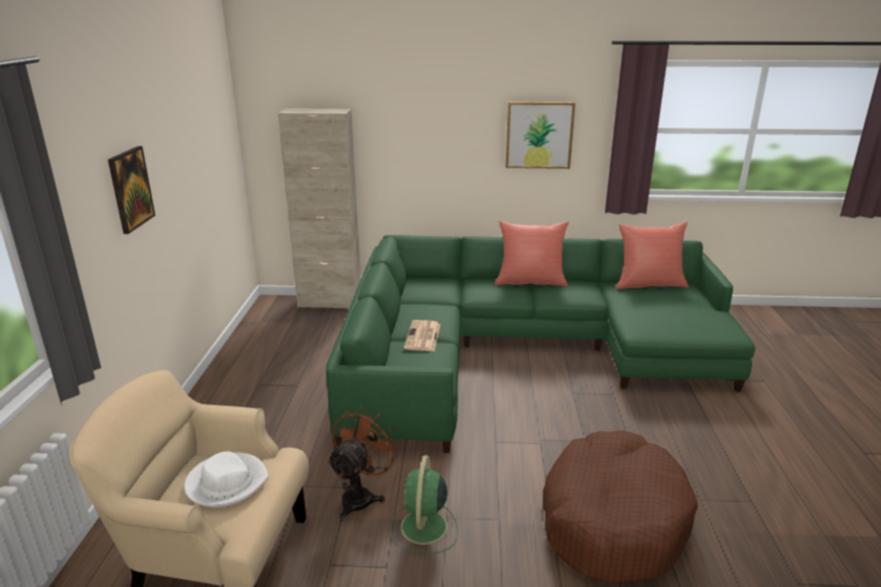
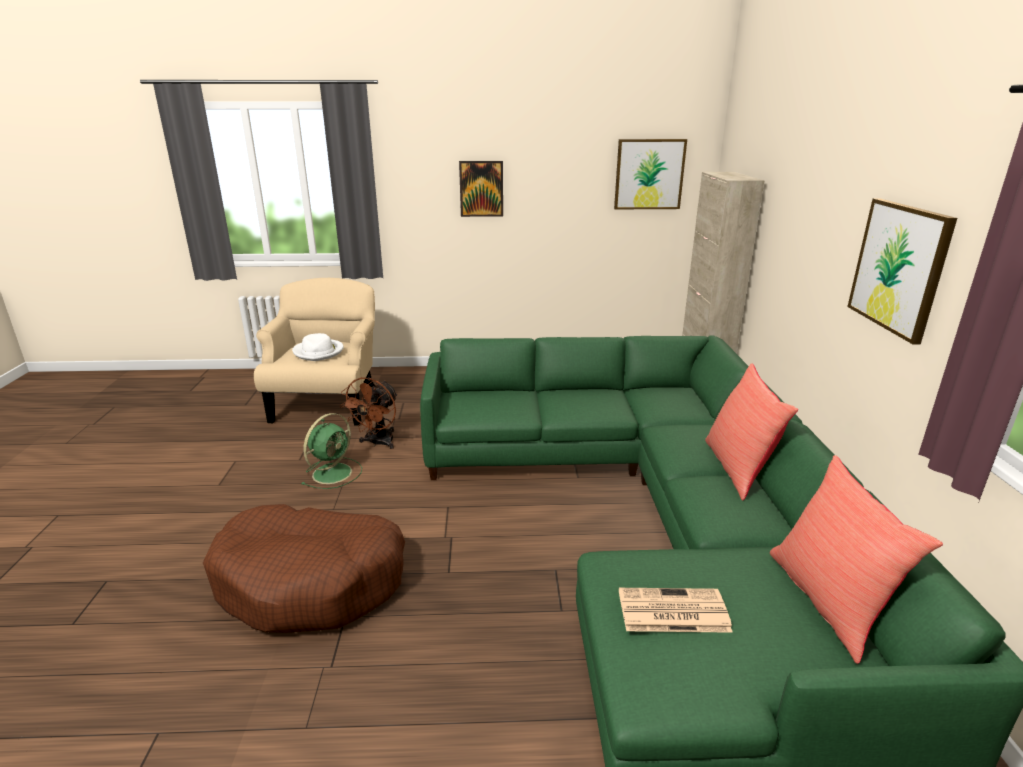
camera: 85 degrees right, 0 degrees up
brown fan [327,407,401,521] -> brown fan turned 90 degrees clockwise [340,377,398,449]
green fan [390,455,458,554] -> green fan turned 120 degrees clockwise [301,413,362,489]
newspaper [404,320,440,351] -> newspaper moved to [619,588,733,633]
none -> picture [614,139,687,209]

